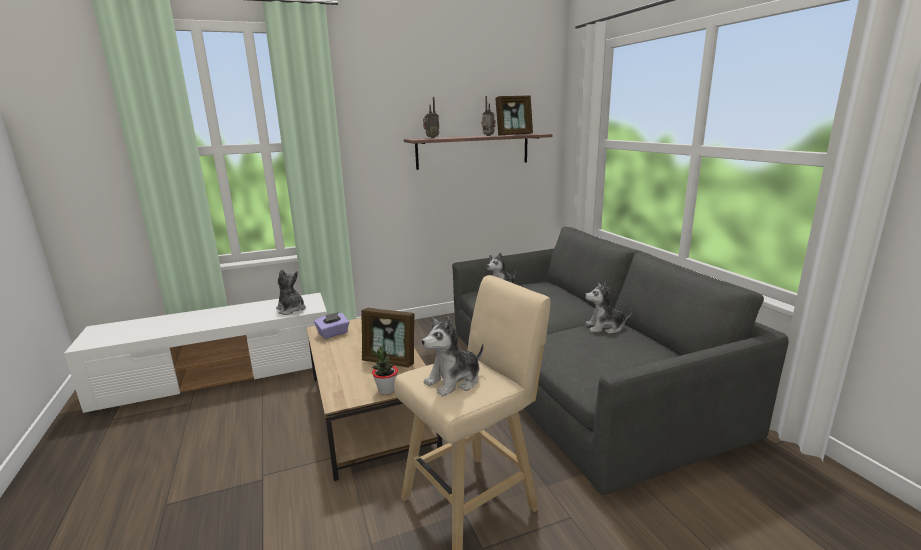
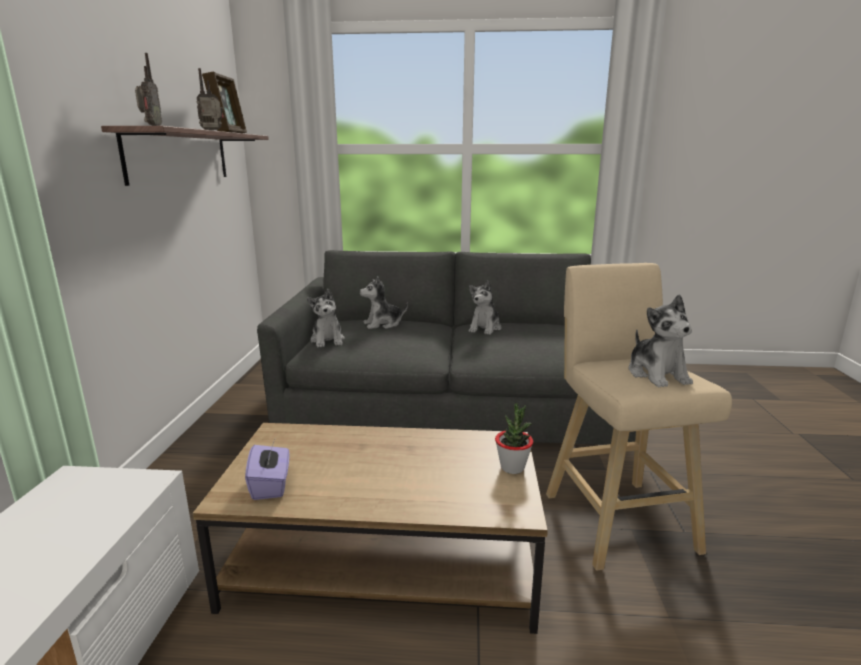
camera: 65 degrees left, 0 degrees up
plush toy [276,269,306,315] -> plush toy moved to [359,276,408,329]
picture frame [361,308,415,368] -> none

